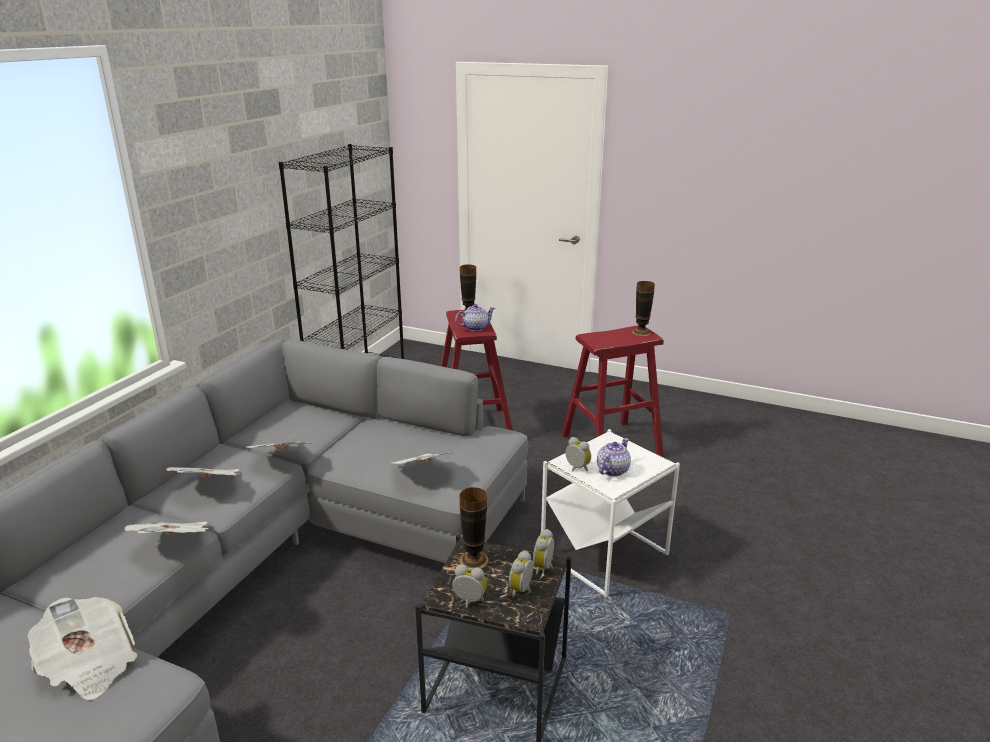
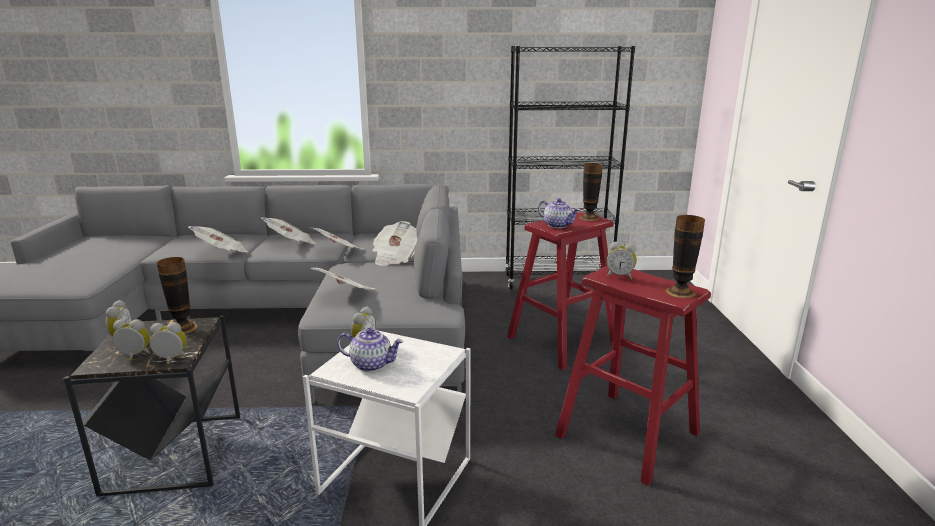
camera: 65 degrees right, 5 degrees down
newspaper [28,597,137,700] -> newspaper moved to [372,221,417,266]
none -> alarm clock [606,242,637,279]

